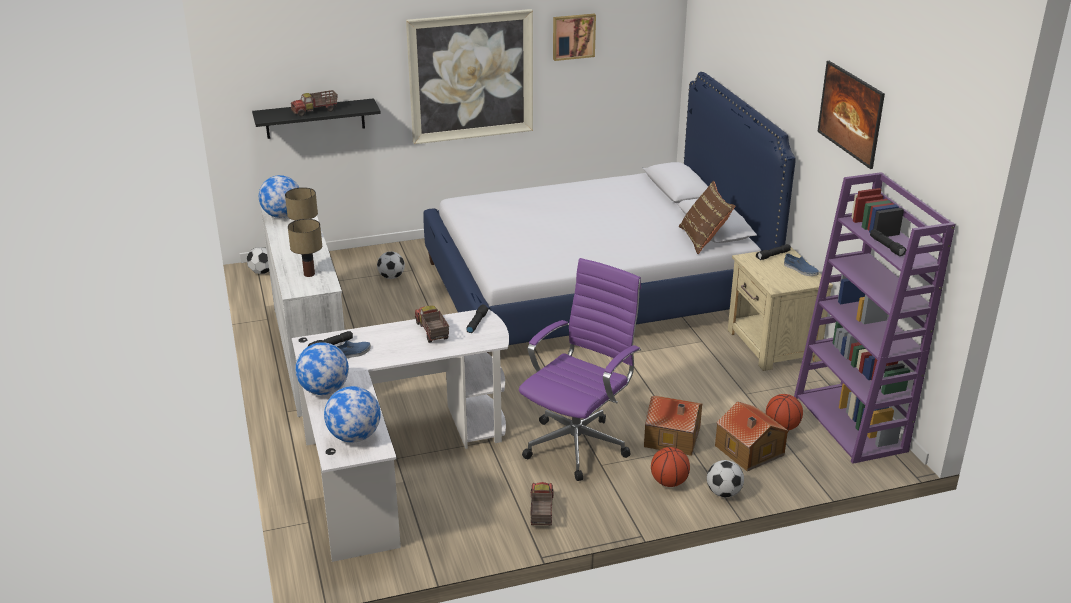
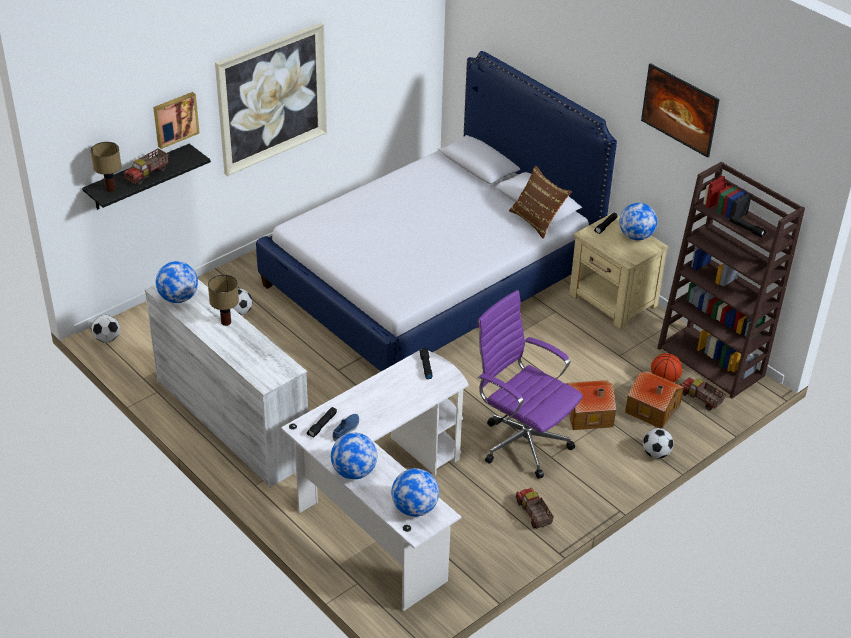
camera: 25 degrees left, 10 degrees up
table lamp [288,219,322,277] -> table lamp moved to [91,142,121,192]
toy truck [415,306,449,343] -> toy truck moved to [680,377,726,410]
purple office chair [519,258,641,481] -> purple office chair turned 60 degrees counterclockwise [476,290,583,479]
picture [553,14,596,61] -> picture moved to [153,92,200,149]
basketball [651,447,690,487] -> none
blue shoe [784,253,819,276] -> globe [619,203,657,240]
purple bookcase [794,172,955,464] -> brown bookcase [657,162,805,399]

